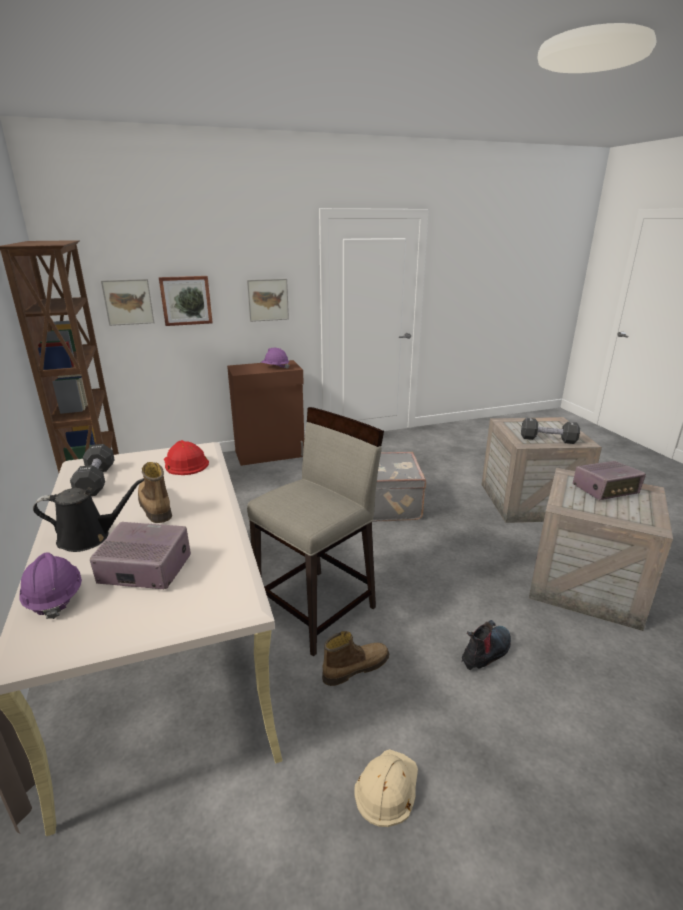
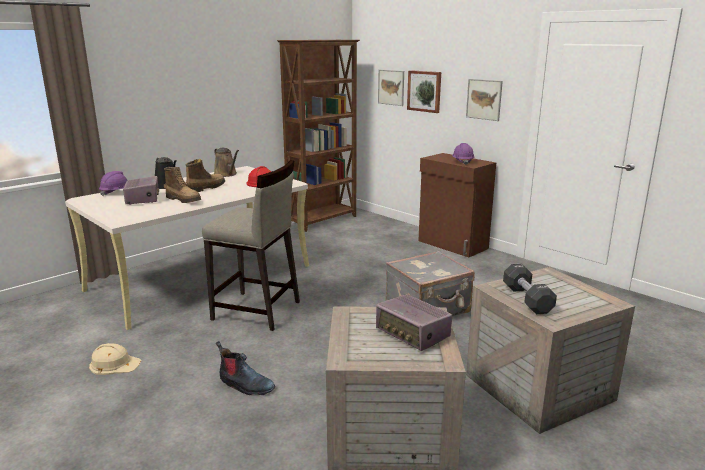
camera: 65 degrees right, 5 degrees down
black dumbbell [70,444,115,496] -> brown watering can [214,148,239,177]
boot [322,631,389,686] -> boot moved to [164,167,201,203]

